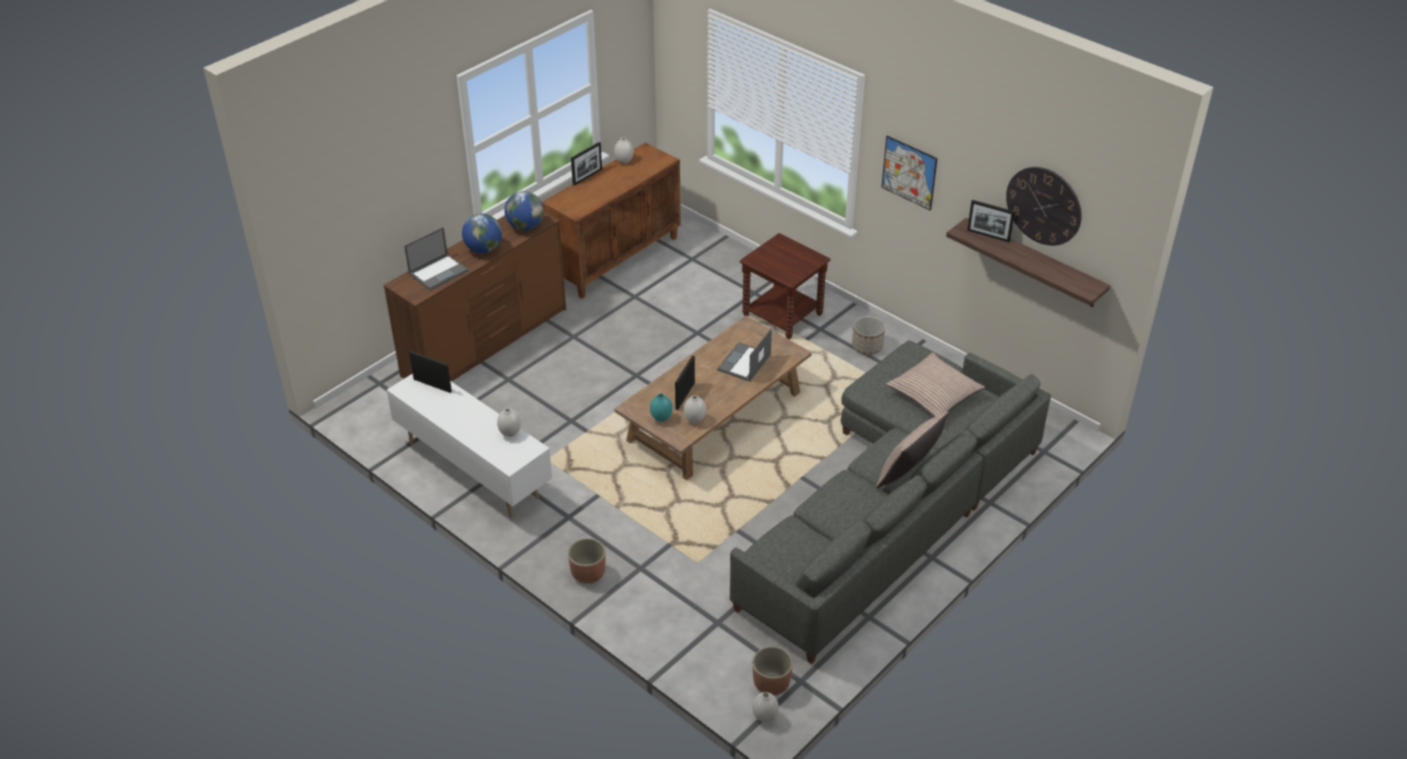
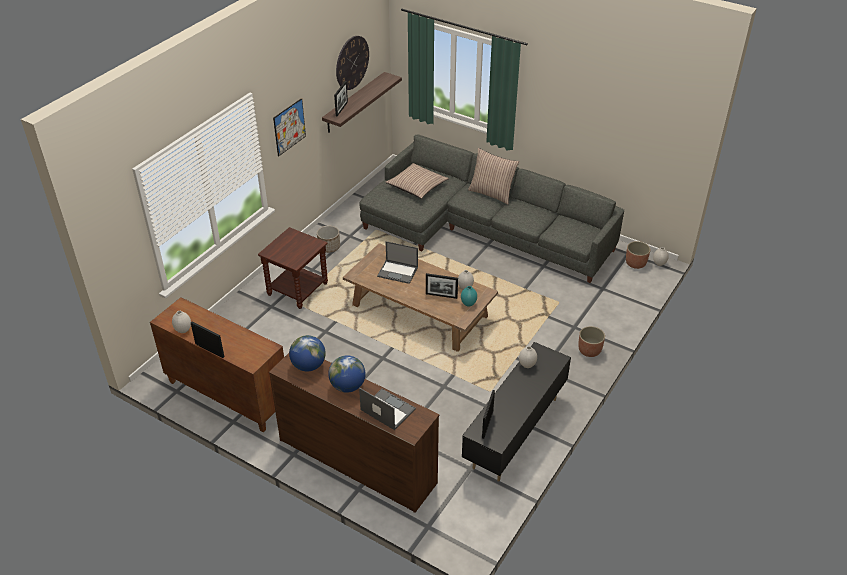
camera: 100 degrees left, 0 degrees up
white tv stand [387,374,552,518] -> black tv stand [462,342,571,482]

